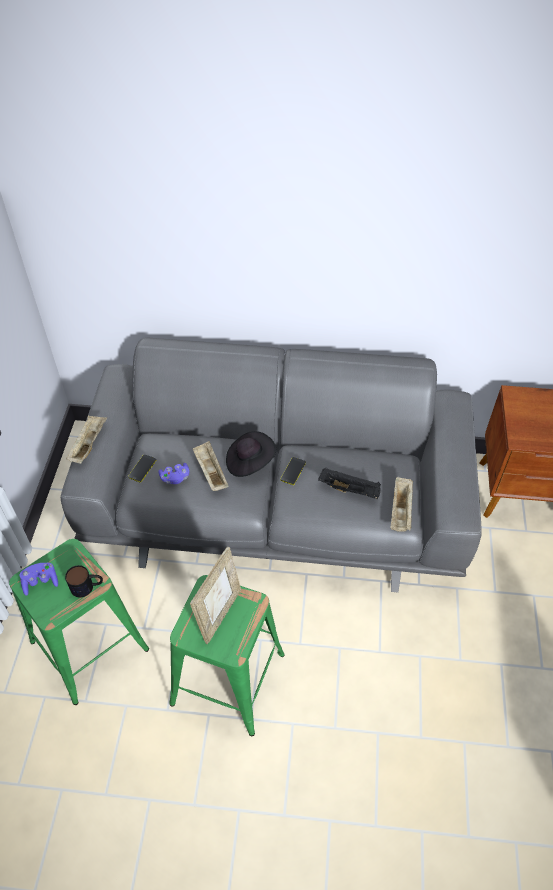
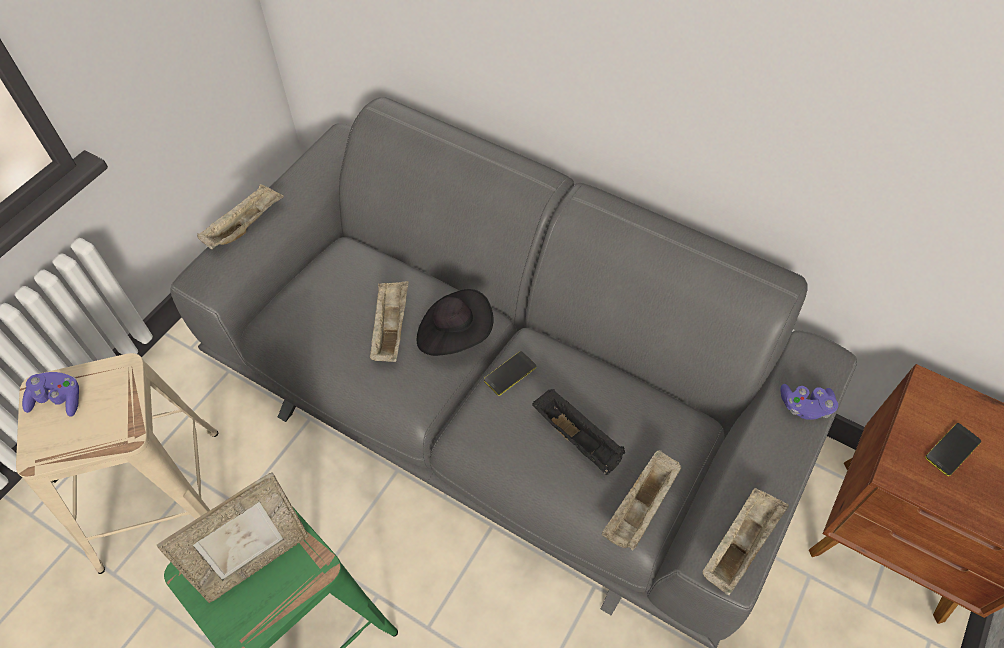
camera: 25 degrees right, 5 degrees up
green stool [9,539,149,705] -> beige stool [16,353,218,574]
mug [65,565,103,598] -> none
phone [128,454,156,482] -> phone moved to [925,423,981,476]
purple game controller [158,463,190,484] -> purple game controller moved to [780,384,838,420]
none -> beige tray [703,488,789,595]

